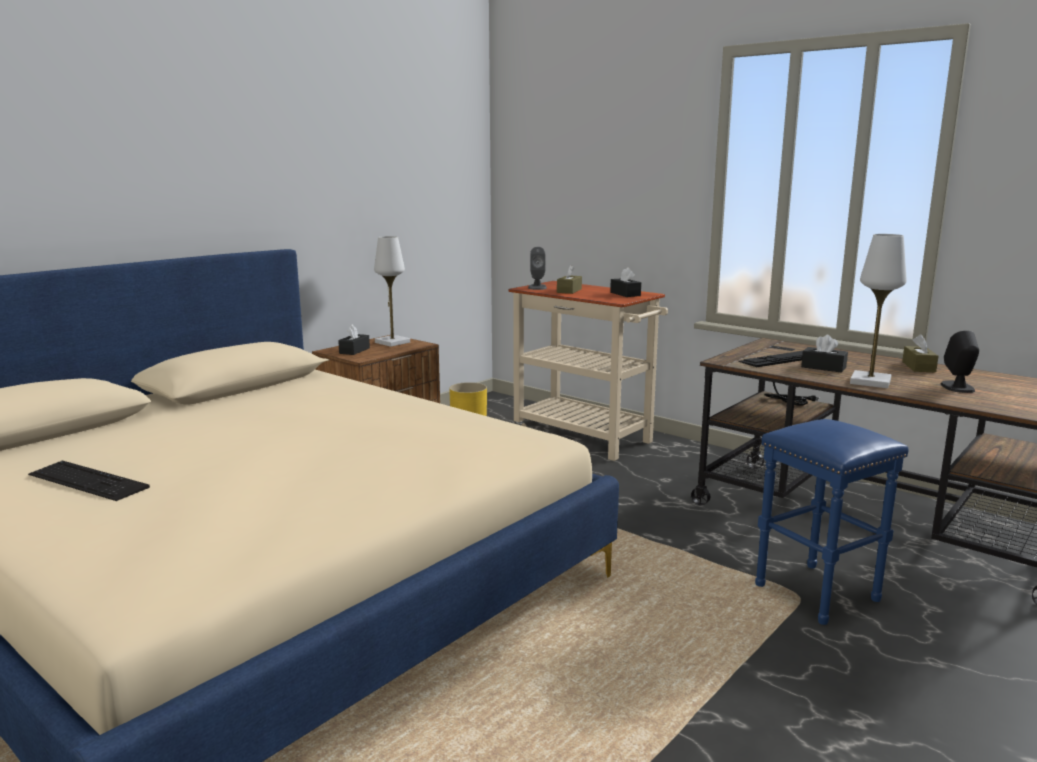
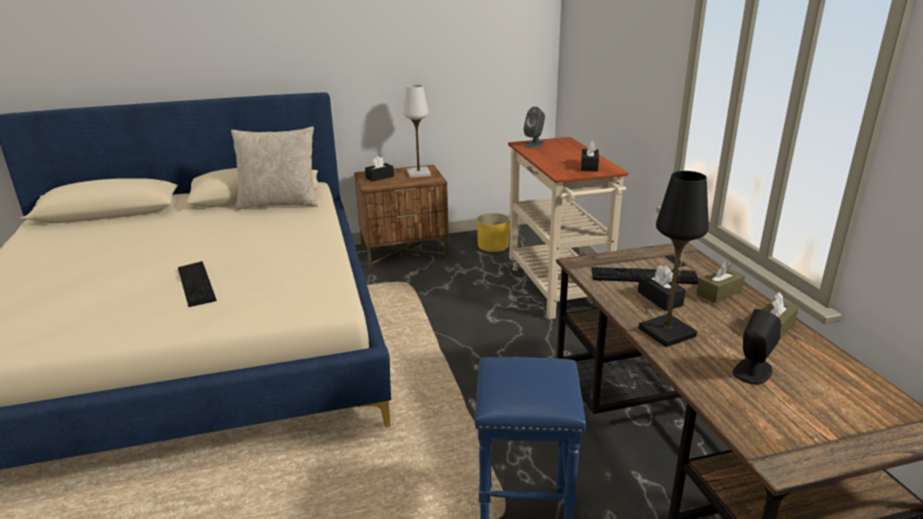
camera: 35 degrees right, 10 degrees up
keyboard [28,460,150,501] -> keyboard moved to [178,261,217,307]
brown tissue box [557,265,582,294] -> brown tissue box moved to [696,261,745,303]
white table lamp [850,234,906,388] -> black table lamp [639,171,709,347]
none -> beige pillow [231,127,318,210]

